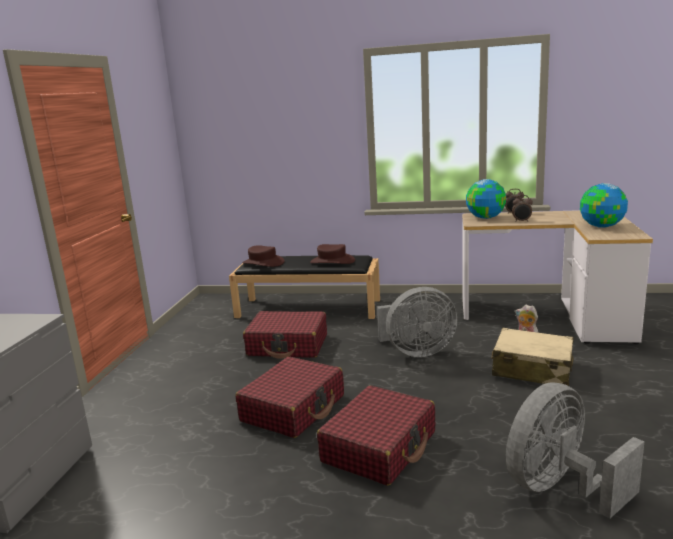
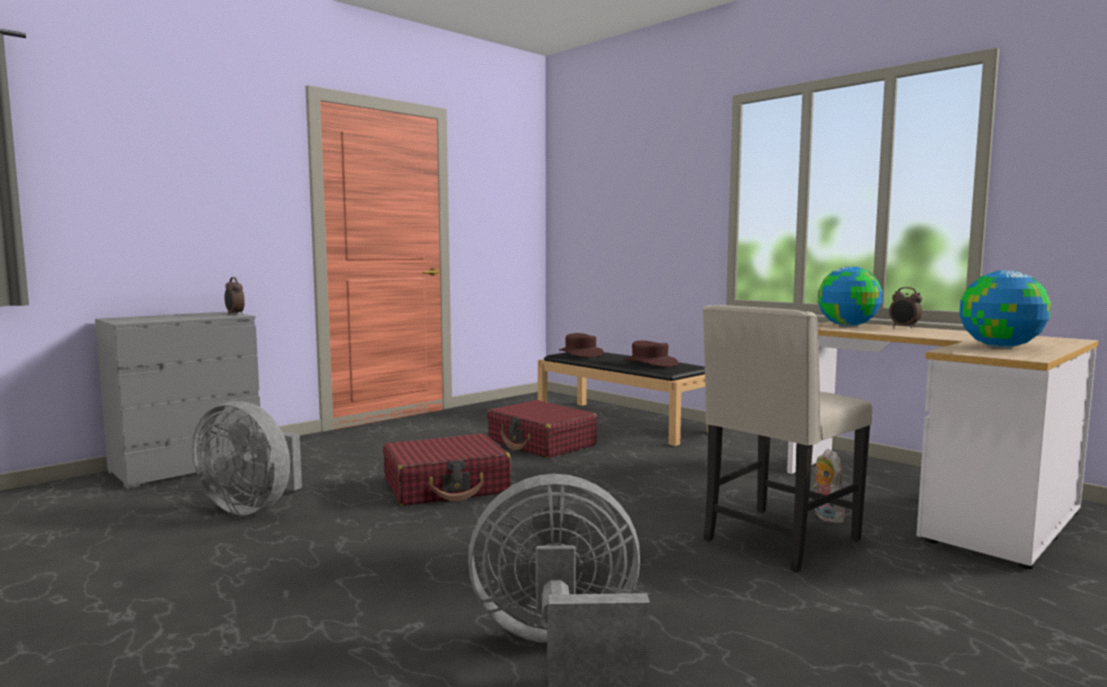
camera: 35 degrees right, 10 degrees down
red suitcase [317,385,435,486] -> none
grey fan [377,287,457,357] -> grey fan moved to [193,401,302,515]
beige suitcase [491,328,574,386] -> beige chair [702,305,872,572]
alarm clock [512,195,533,222] -> alarm clock moved to [224,277,245,315]

